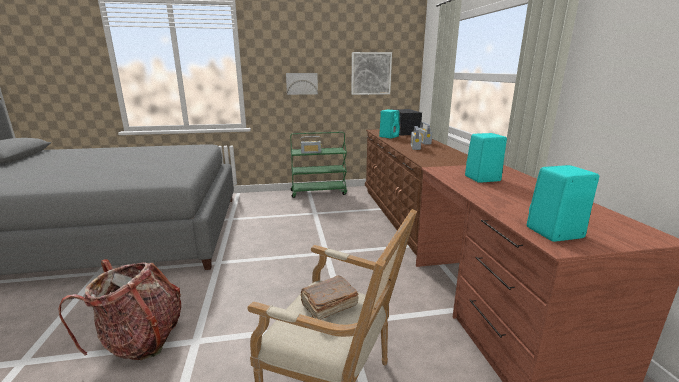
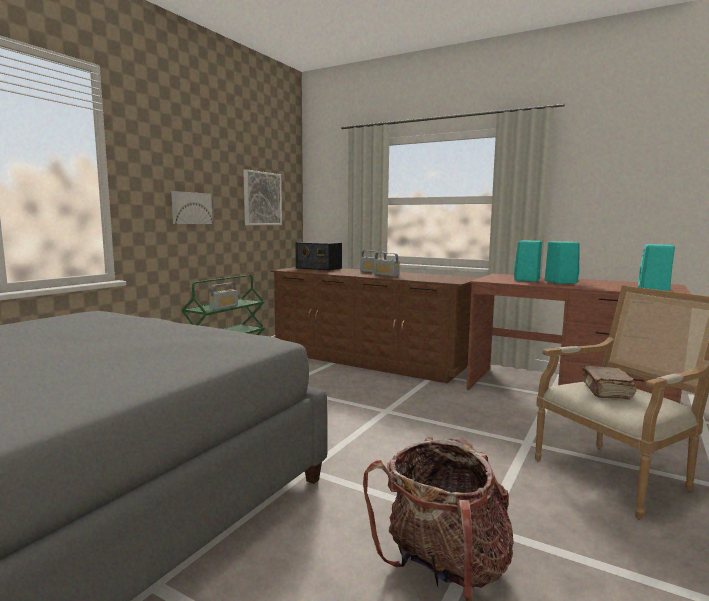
camera: 50 degrees left, 10 degrees down
turquoise speaker [379,110,400,138] -> turquoise speaker moved to [545,241,580,284]

